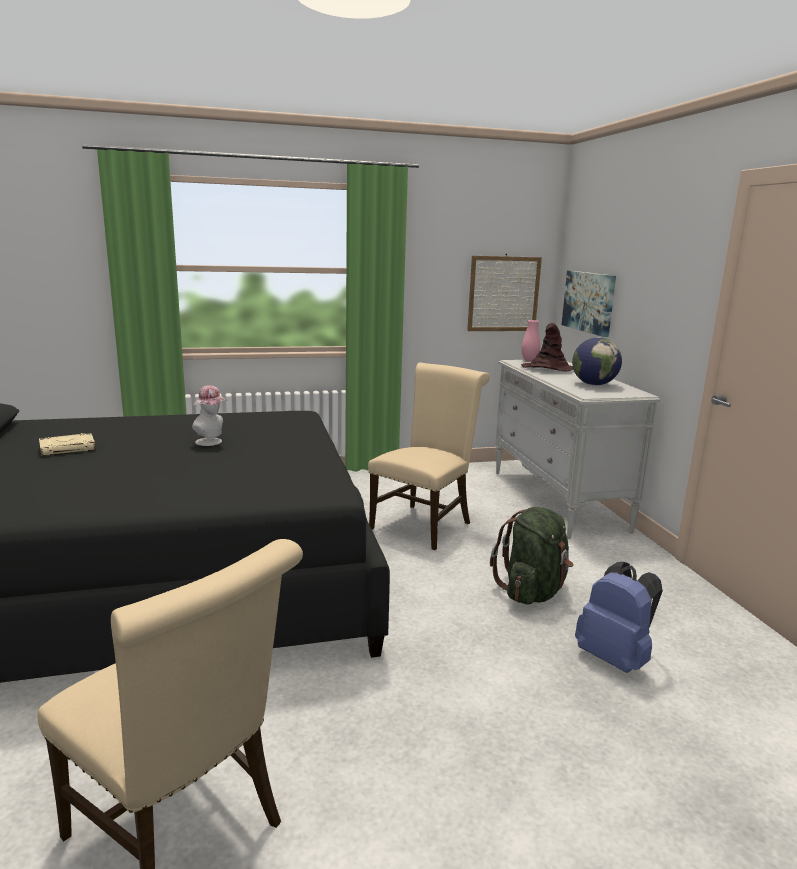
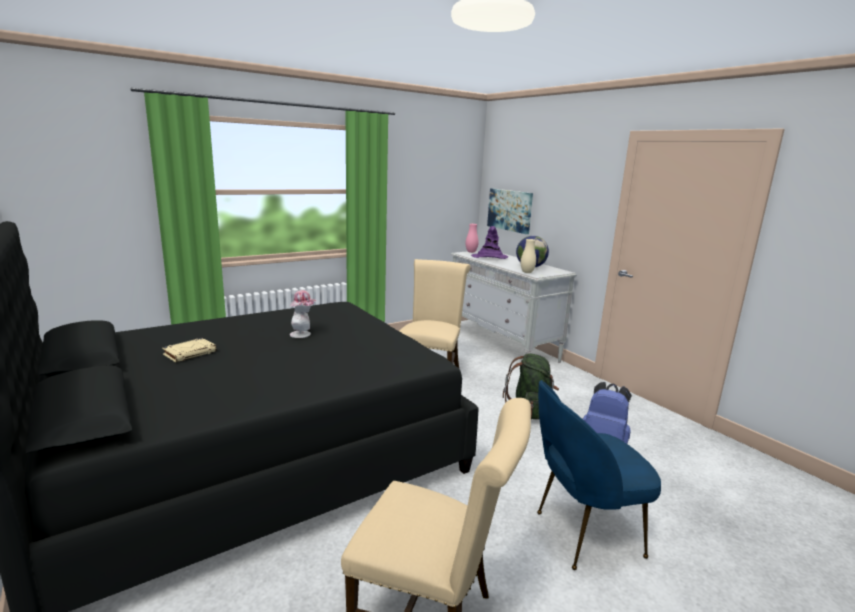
camera: 20 degrees left, 0 degrees up
picture [467,254,542,331] -> none
brown hat [521,323,574,371] -> purple hat [471,226,508,259]
none -> beige vase [521,239,536,273]
none -> blue chair [537,380,661,570]

